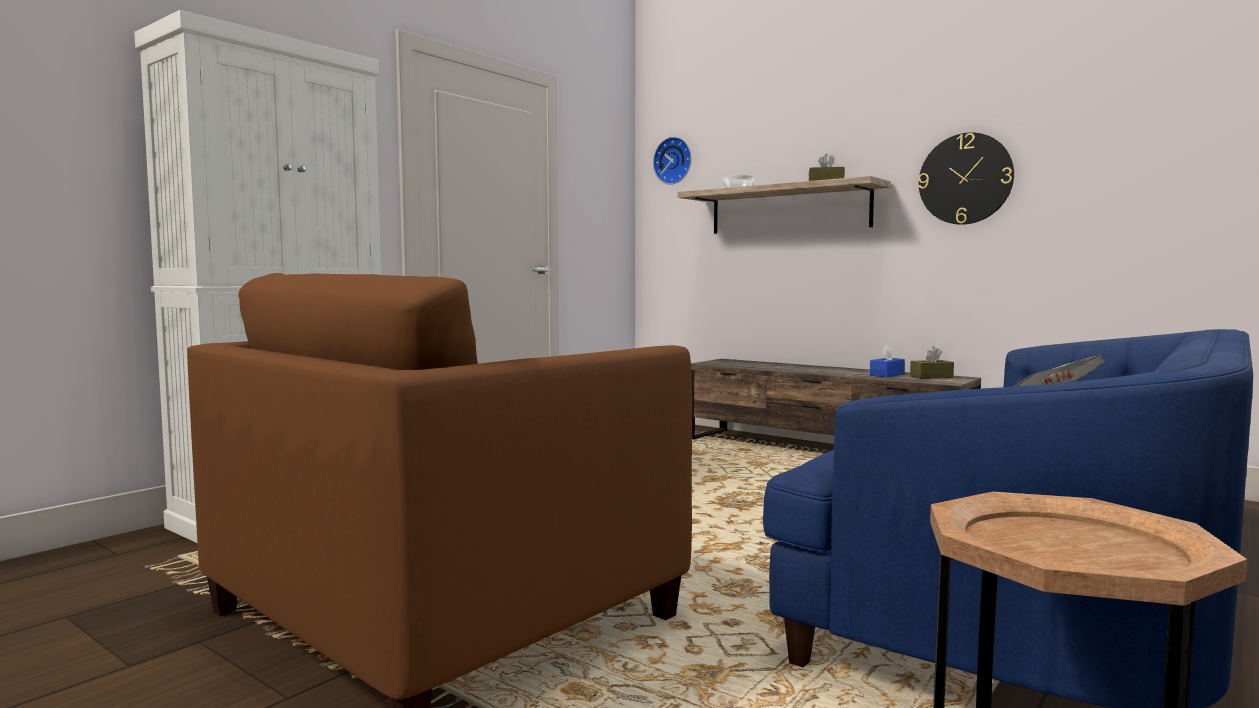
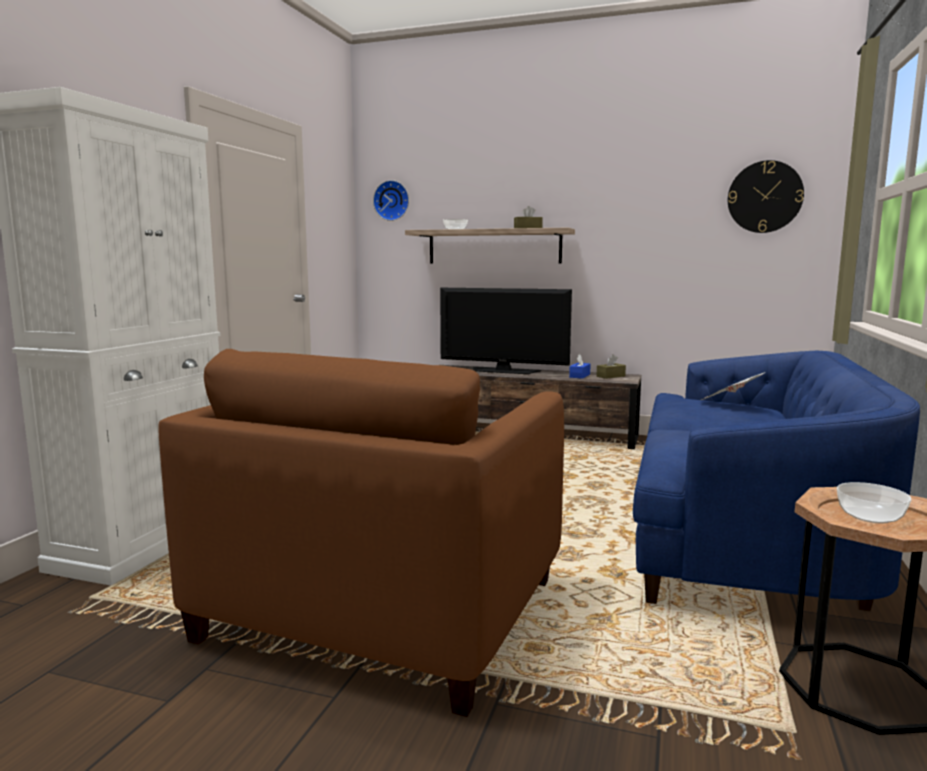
camera: 20 degrees left, 5 degrees up
wall clock [918,132,1014,225] -> wall clock moved to [728,160,804,233]
none -> television [440,288,572,374]
none -> bowl [837,482,911,523]

